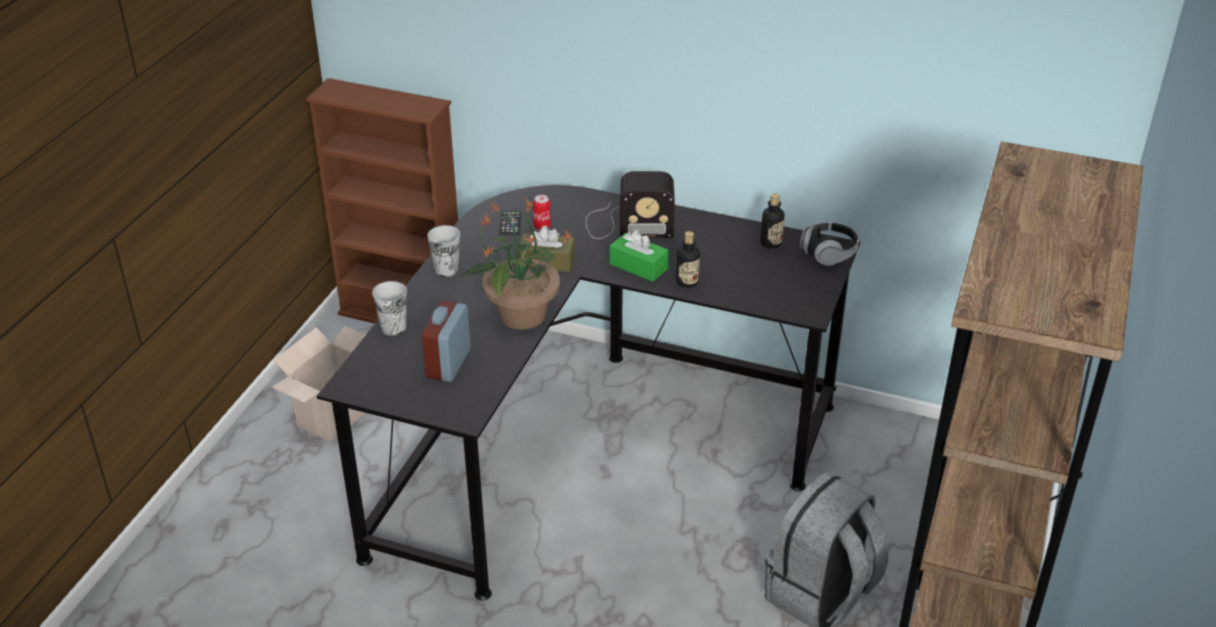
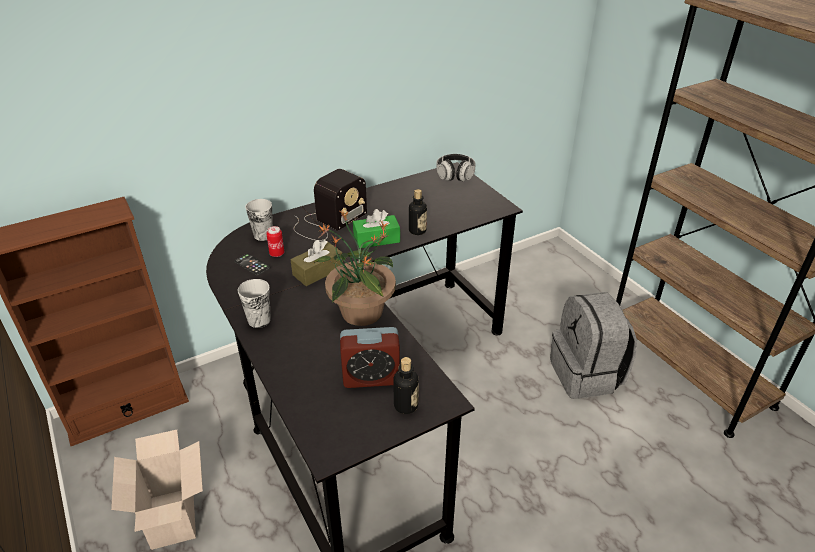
camera: 50 degrees left, 0 degrees up
cup [372,281,407,336] -> cup moved to [245,199,273,241]
alarm clock [422,301,471,382] -> alarm clock turned 60 degrees counterclockwise [340,327,400,388]
bottle [760,193,784,249] -> bottle moved to [393,357,419,414]

